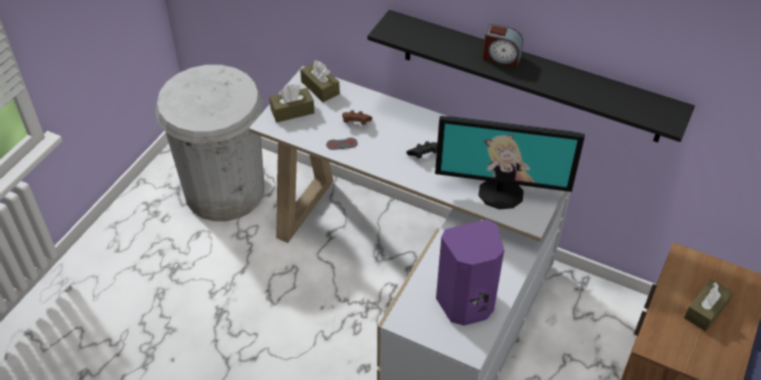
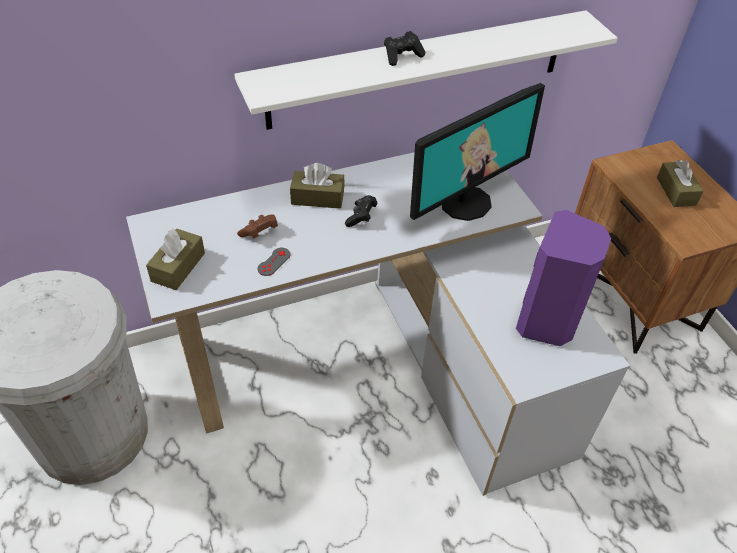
camera: 50 degrees left, 0 degrees up
brown tissue box [300,60,340,102] -> brown tissue box moved to [290,163,345,209]
black shelf [367,10,695,142] -> white shelf [234,10,618,130]
alarm clock [483,24,523,67] -> black game controller [384,31,425,66]

